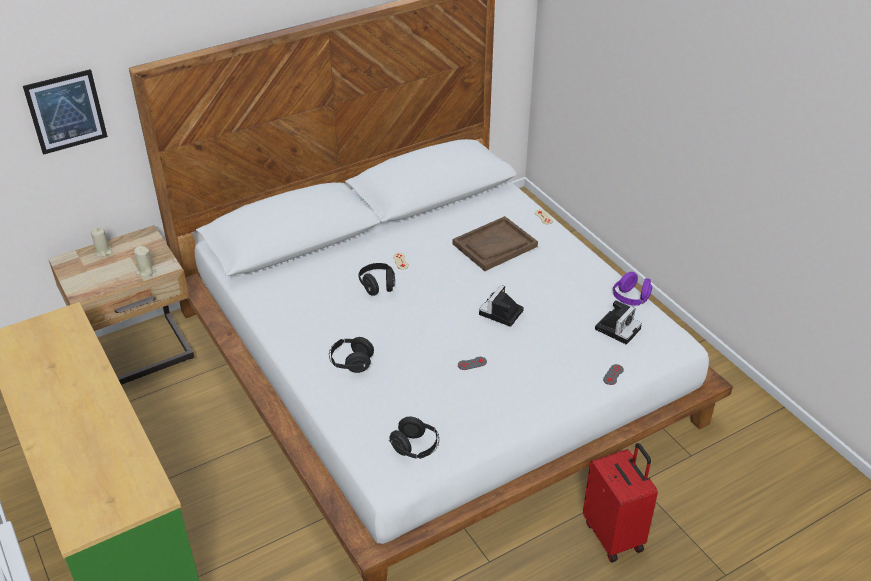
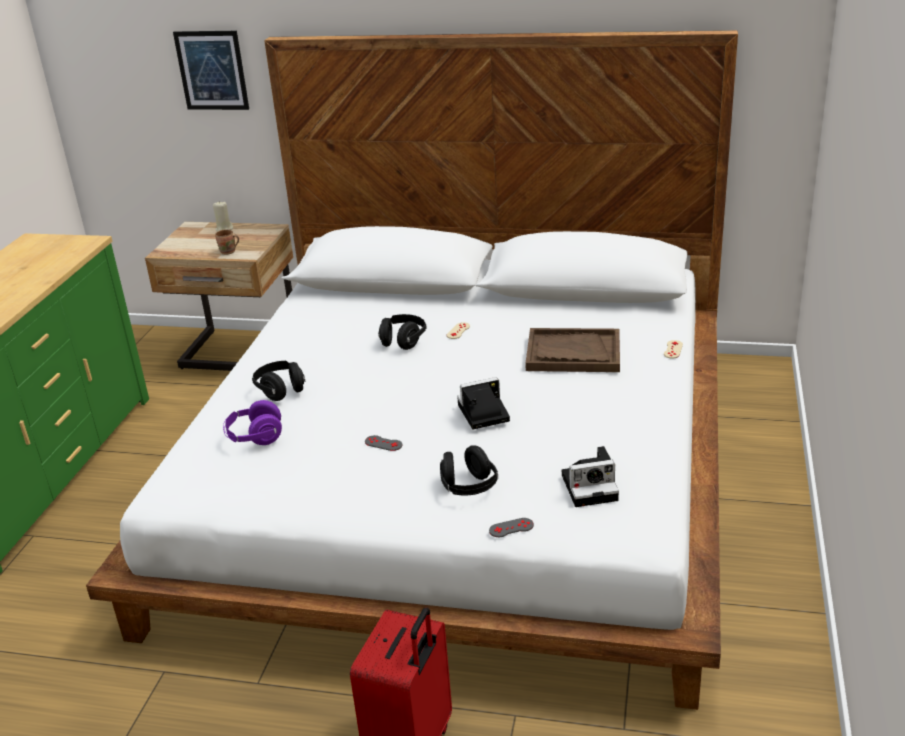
camera: 45 degrees right, 10 degrees down
beige candle [134,246,155,277] -> brown mug [215,229,239,255]
black headphones [389,417,439,459] -> black headphones moved to [440,445,498,496]
purple headphones [612,272,652,306] -> purple headphones moved to [223,400,282,445]

